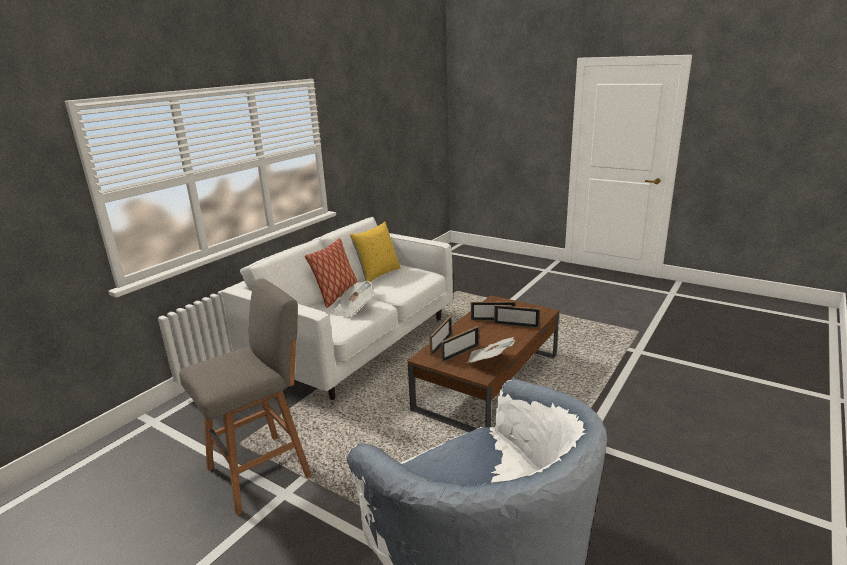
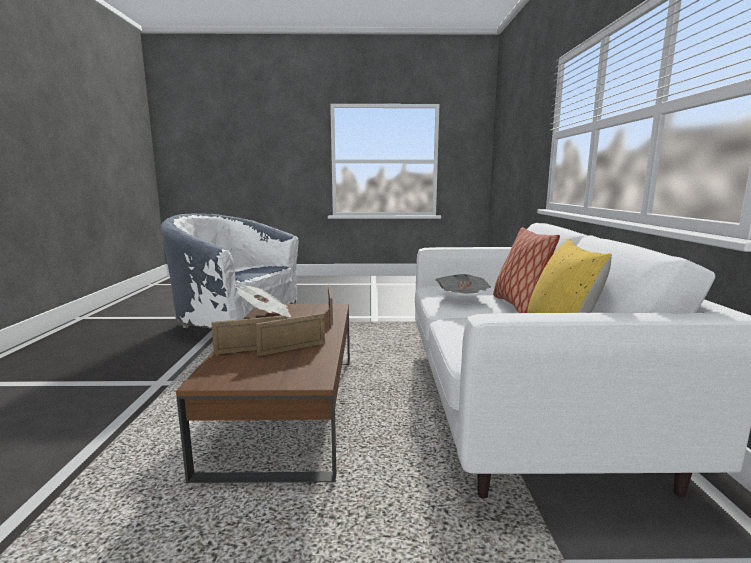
camera: 145 degrees right, 10 degrees down
grey stool [179,278,312,516] -> none
picture frame [441,326,479,363] -> none

